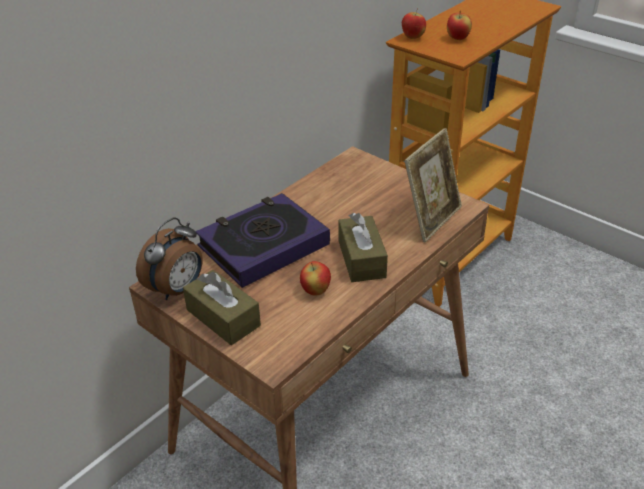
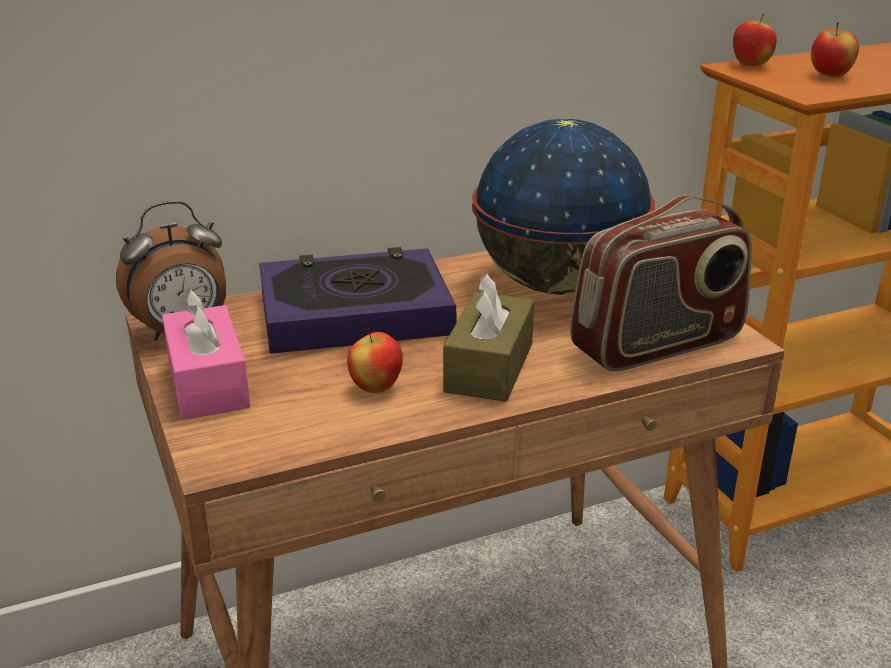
camera: 25 degrees right, 10 degrees down
brown tissue box [183,270,261,345] -> pink tissue box [162,288,250,420]
picture frame [404,128,462,243] -> radio [570,195,752,371]
none -> globe [472,119,655,295]

